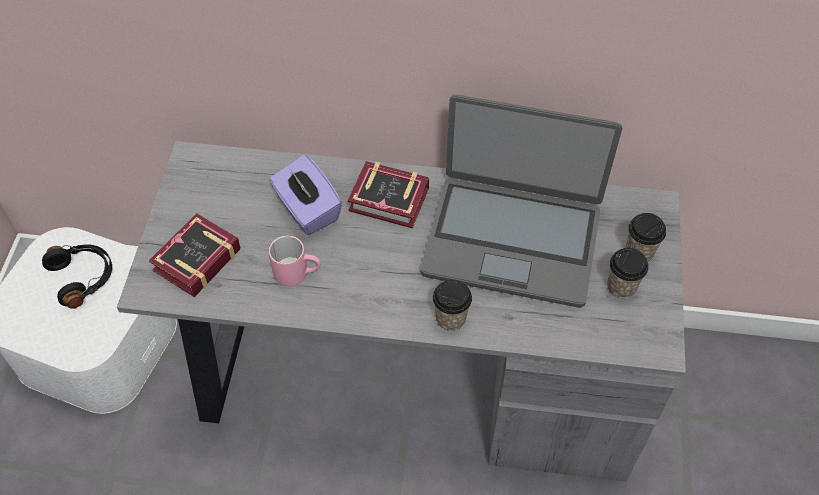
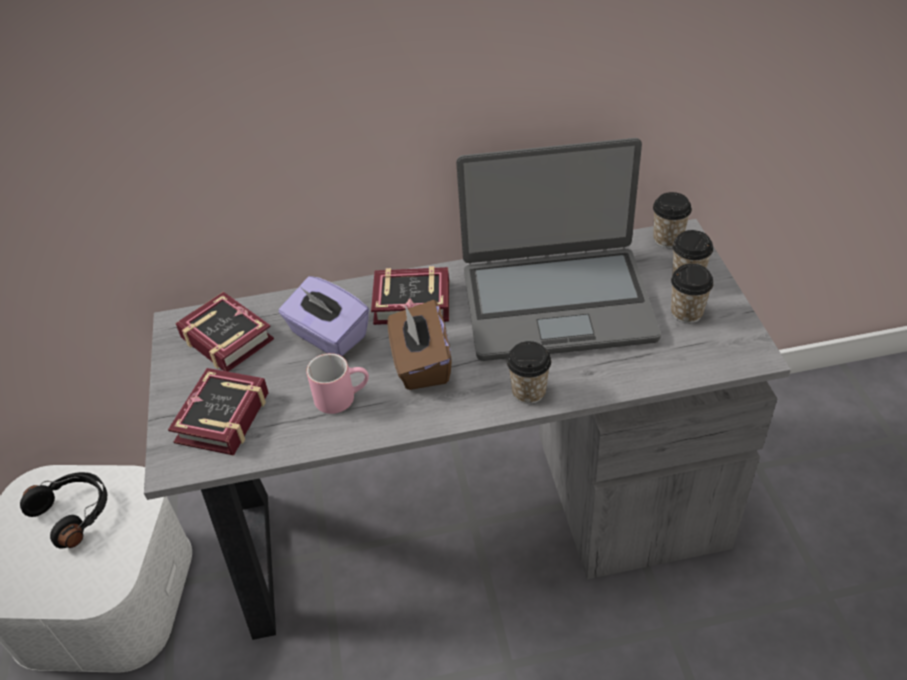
camera: 15 degrees left, 10 degrees down
none -> book [175,292,274,372]
none -> brown tissue box [388,300,452,390]
none -> cup [653,192,692,248]

